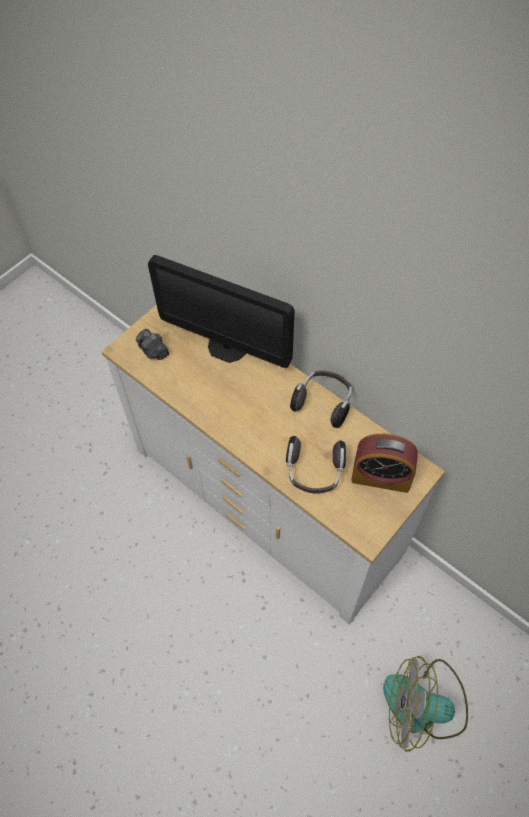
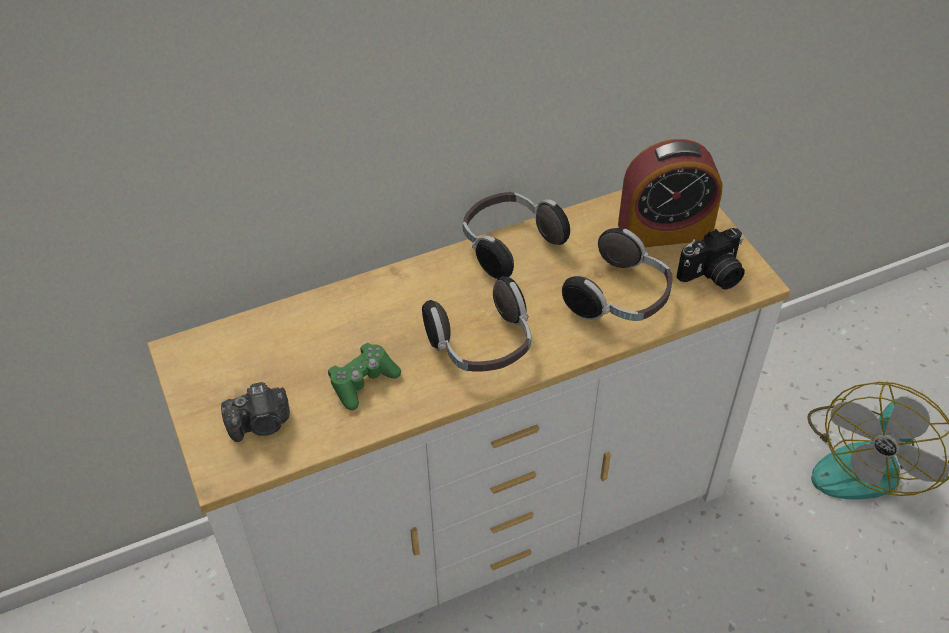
camera: 65 degrees left, 10 degrees down
monitor [148,255,295,368] -> none
alarm clock [352,434,418,493] -> alarm clock turned 45 degrees clockwise [618,139,723,247]
none -> green game controller [328,343,401,410]
none -> headphones [422,277,531,372]
none -> camera [677,228,745,290]

